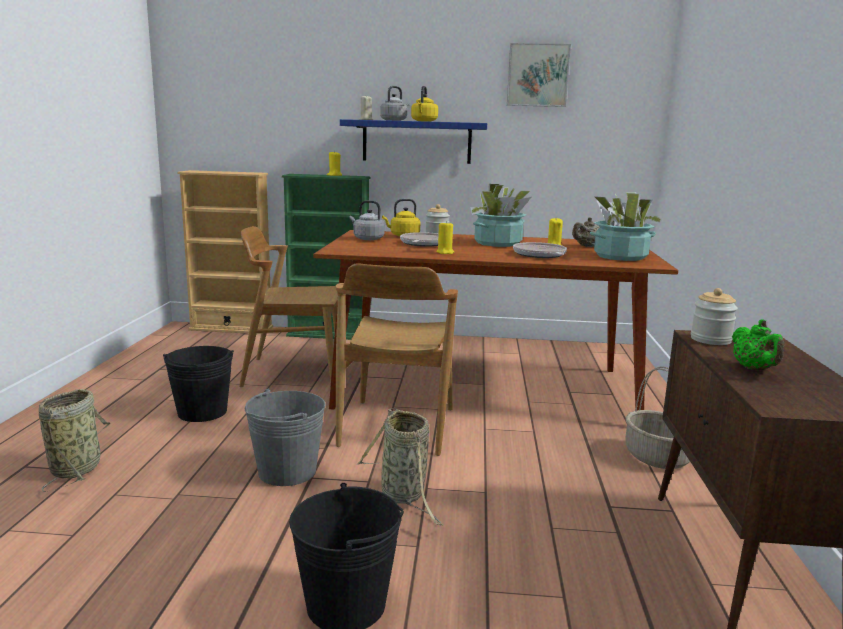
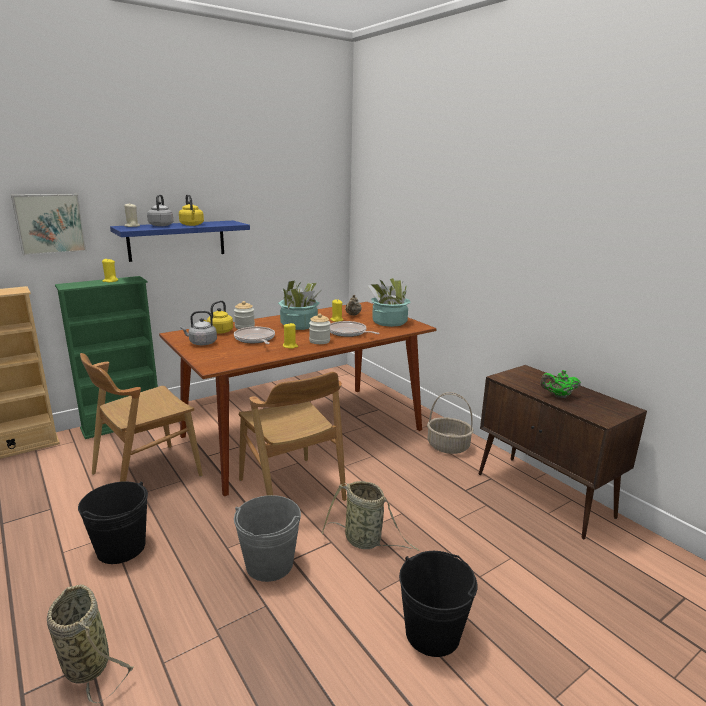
camera: 40 degrees left, 5 degrees up
picture [507,43,571,107] -> picture moved to [11,194,87,256]
jar [691,288,738,345] -> jar moved to [309,314,330,344]
green teapot [732,319,784,370] -> green teapot turned 135 degrees clockwise [540,370,581,398]

